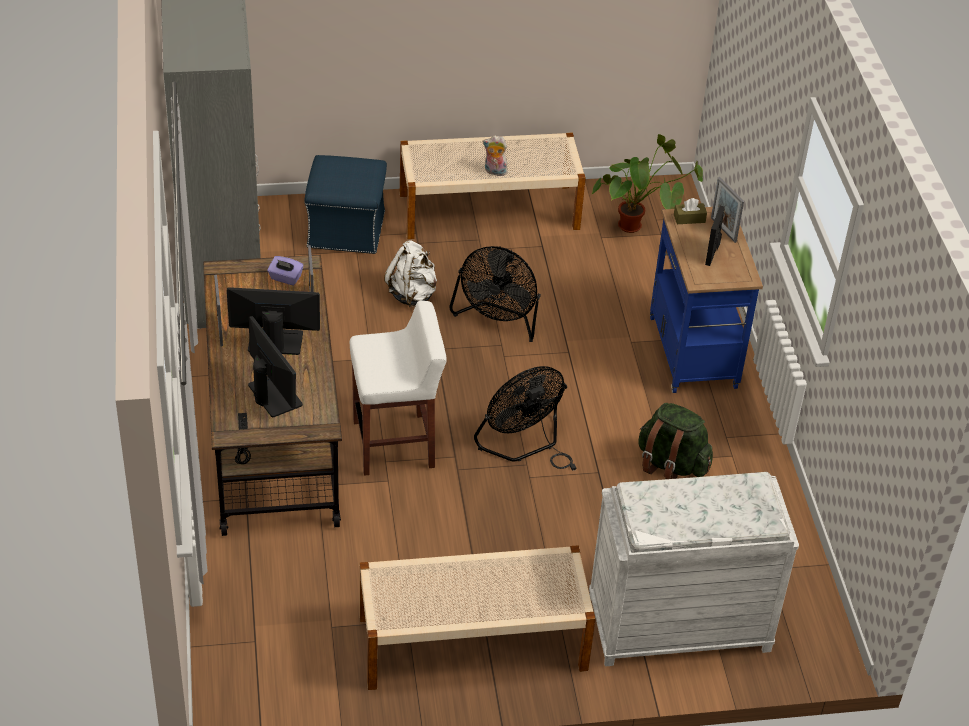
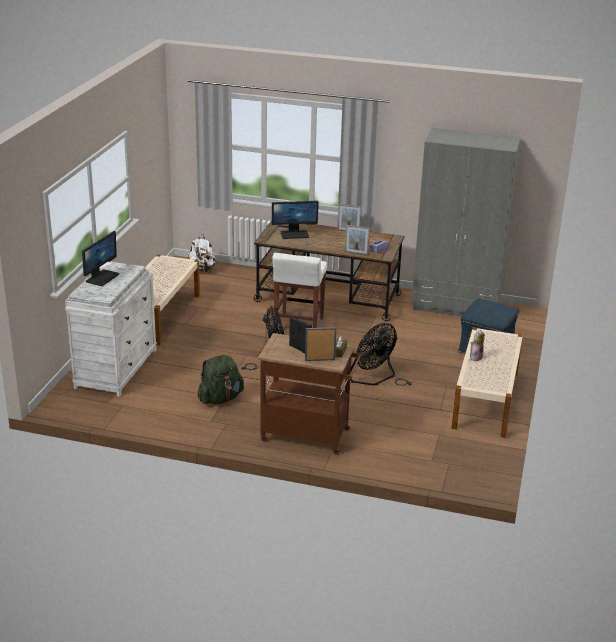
camera: 115 degrees right, 15 degrees down
monitor [227,287,320,355] -> monitor moved to [82,231,119,286]
white backpack [384,240,437,307] -> white backpack moved to [188,234,215,273]
potted plant [592,134,703,233] -> none
blue cart [650,207,763,393] -> brown cart [258,333,362,455]

